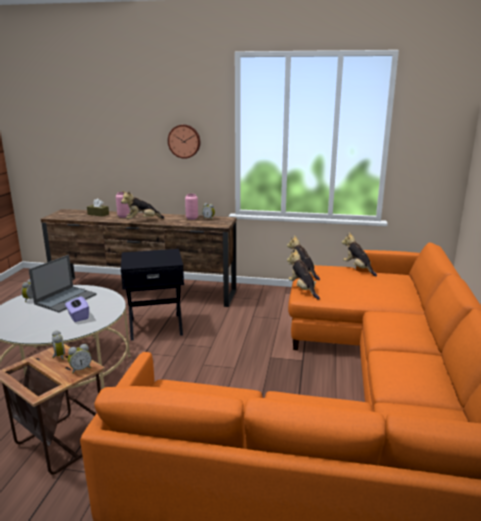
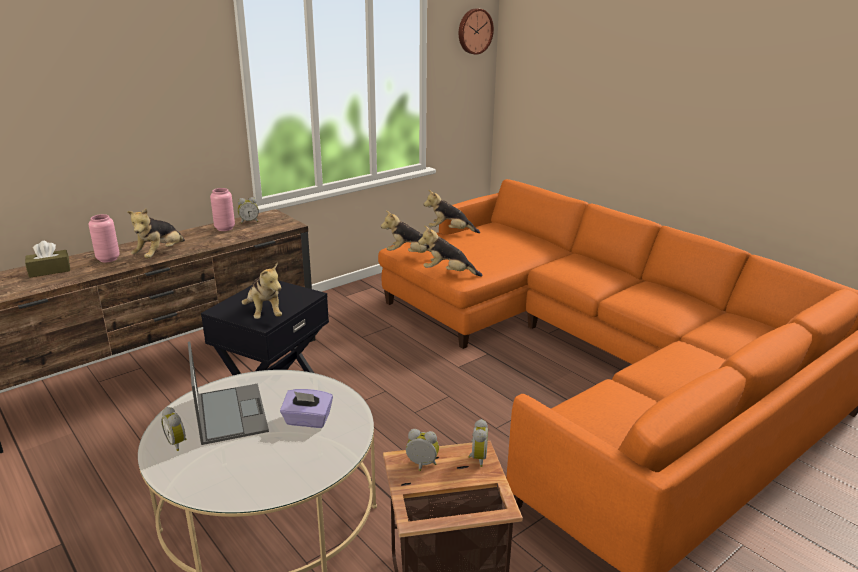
camera: 50 degrees left, 5 degrees up
wall clock [168,124,200,159] -> wall clock moved to [459,8,494,55]
none -> plush toy [242,263,282,319]

